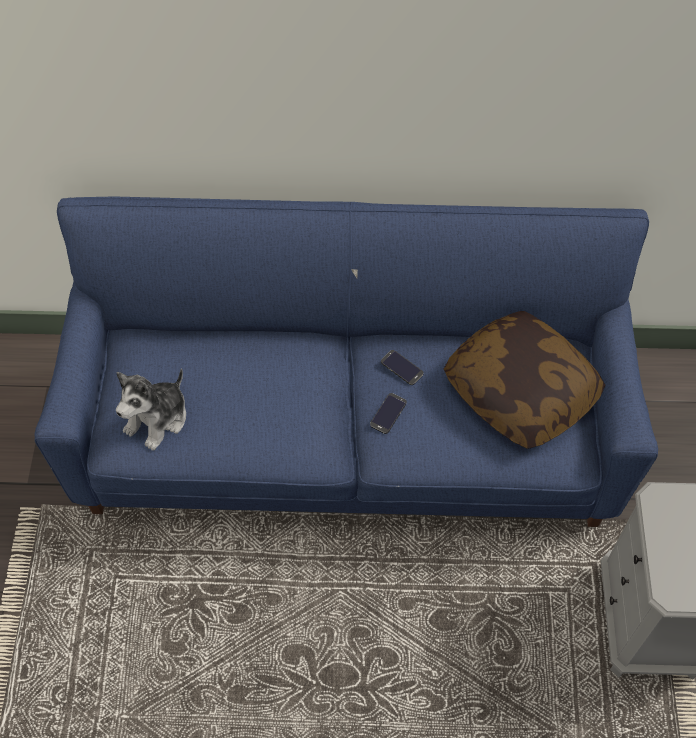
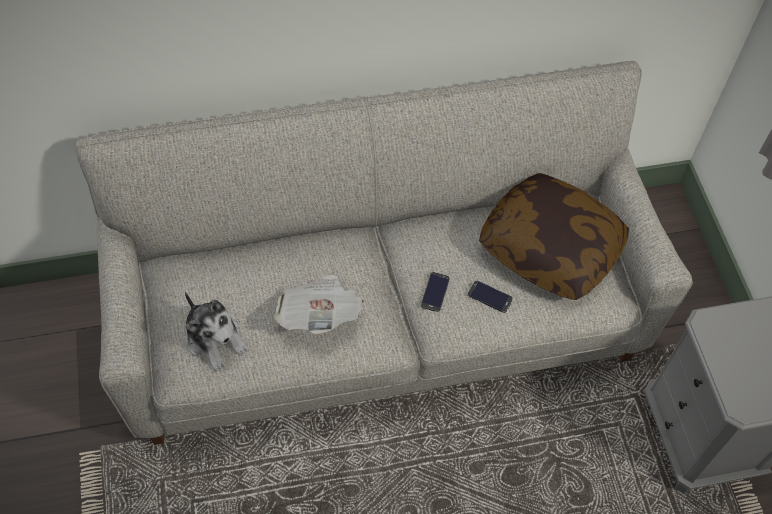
camera: 15 degrees left, 0 degrees up
blue sofa [35,196,658,527] -> grey sofa [76,61,693,445]
plush toy [116,368,186,451] -> plush toy turned 60 degrees counterclockwise [185,292,249,372]
phone [381,350,424,385] -> phone moved to [468,281,513,313]
none -> newspaper [274,275,364,335]

